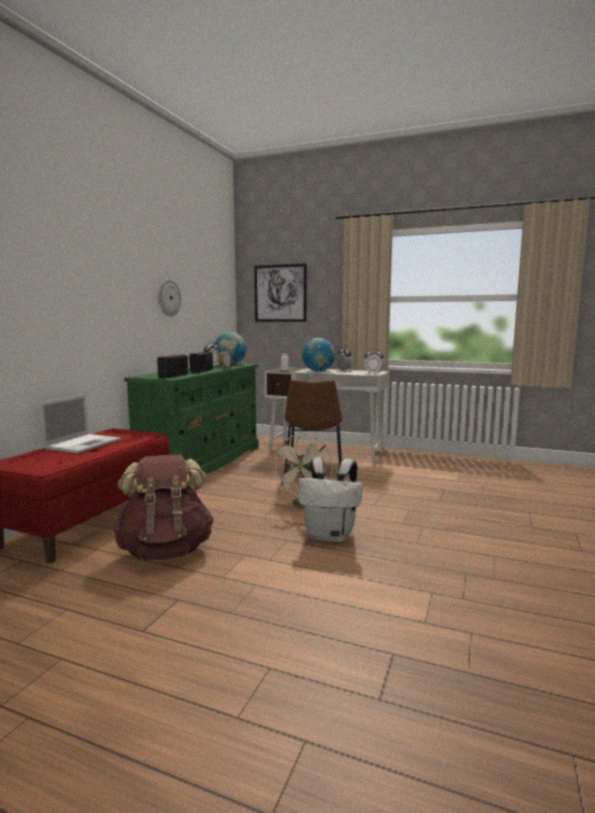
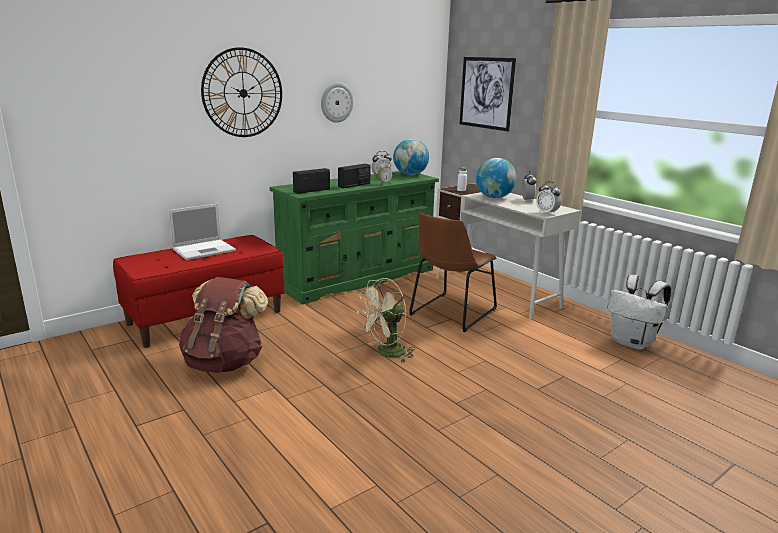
camera: 30 degrees right, 10 degrees up
white backpack [298,457,363,542] -> white backpack moved to [607,275,671,350]
none -> wall clock [201,47,282,137]

